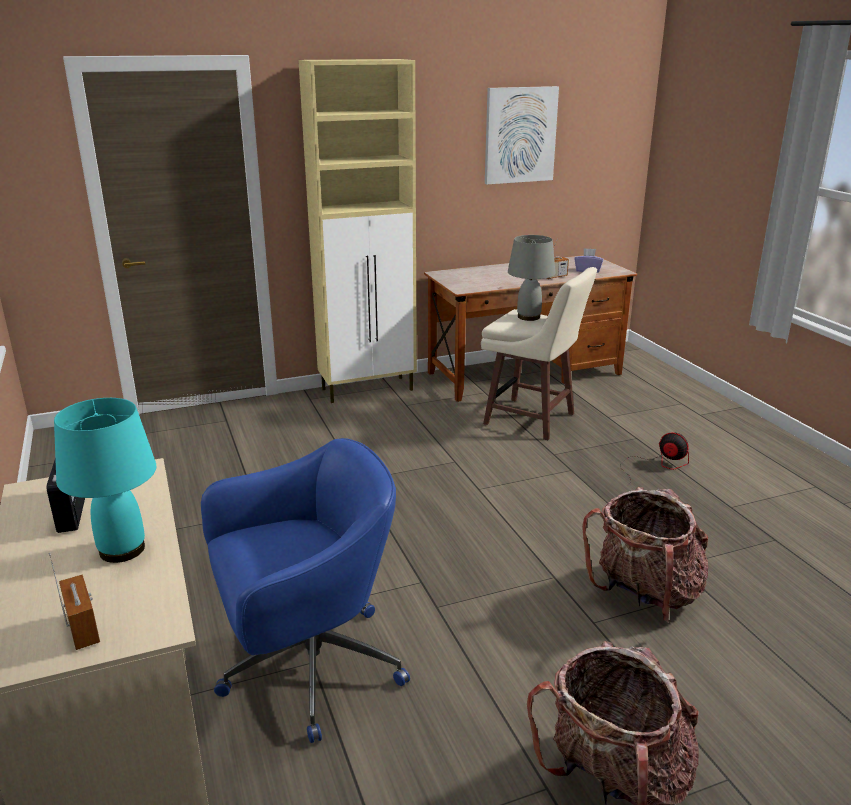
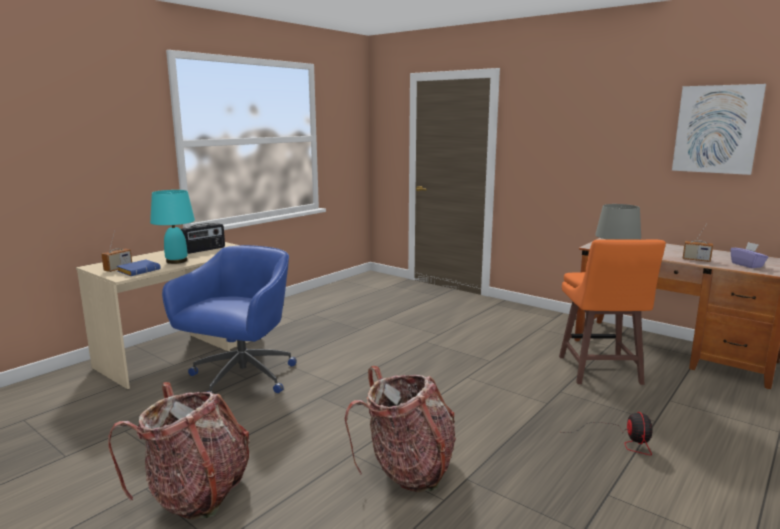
camera: 60 degrees right, 10 degrees down
blue office chair [201,438,410,743] -> blue office chair turned 105 degrees counterclockwise [162,245,297,393]
beige cabinet [298,59,417,403] -> none
beige stool [481,267,597,440] -> orange stool [559,239,666,385]
none -> blue book [117,260,161,276]

